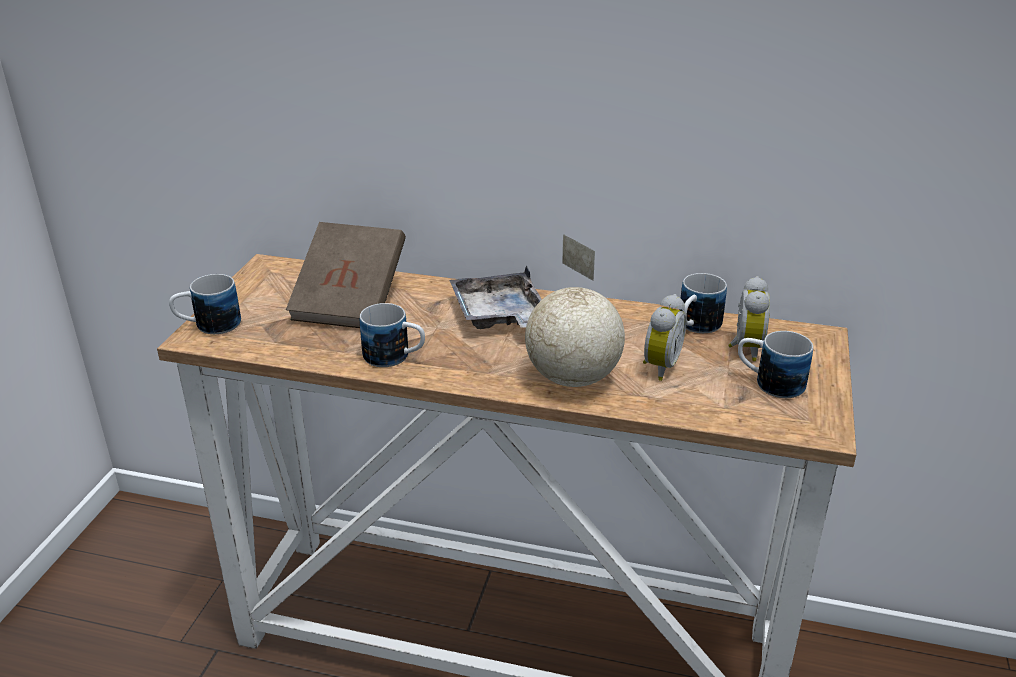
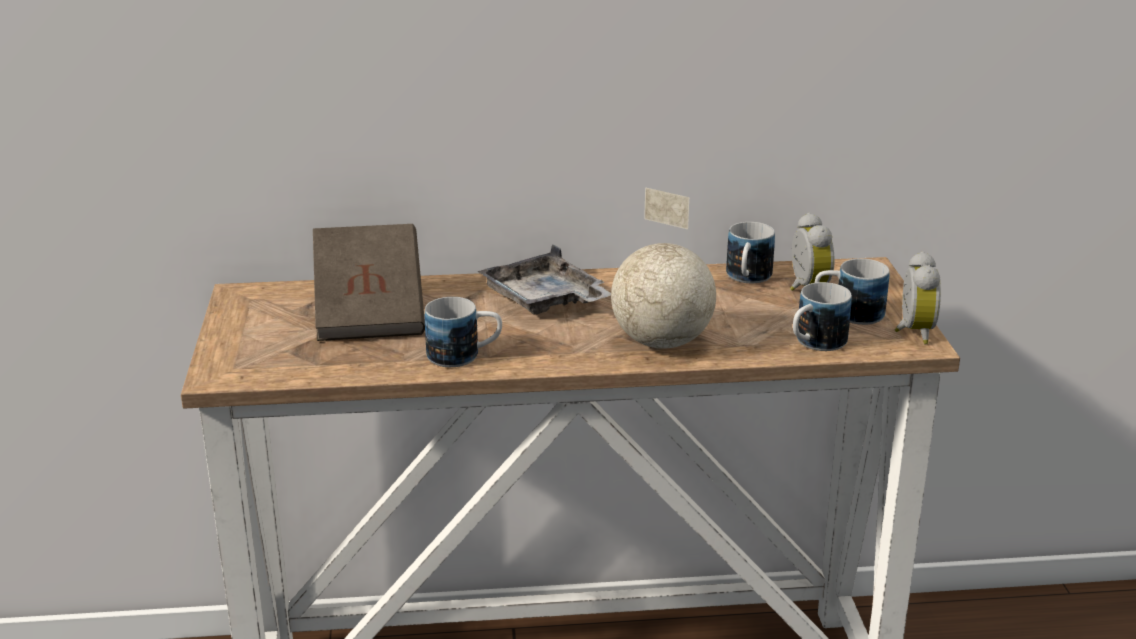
camera: 20 degrees left, 5 degrees down
mug [169,274,241,334] -> mug moved to [793,282,852,351]
alarm clock [643,294,687,381] -> alarm clock moved to [895,251,941,344]

